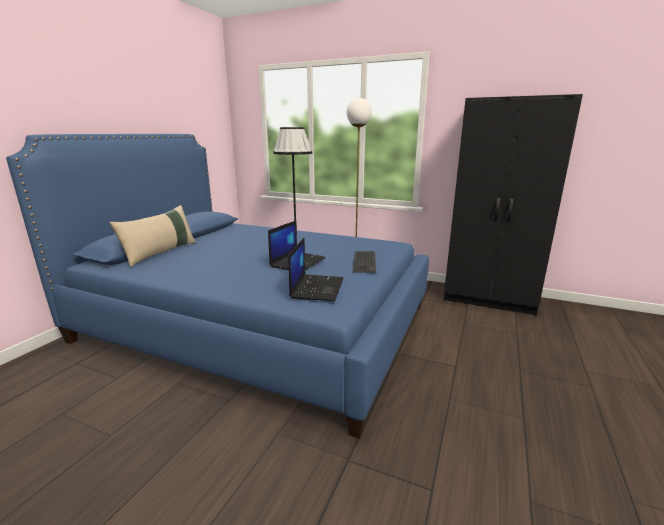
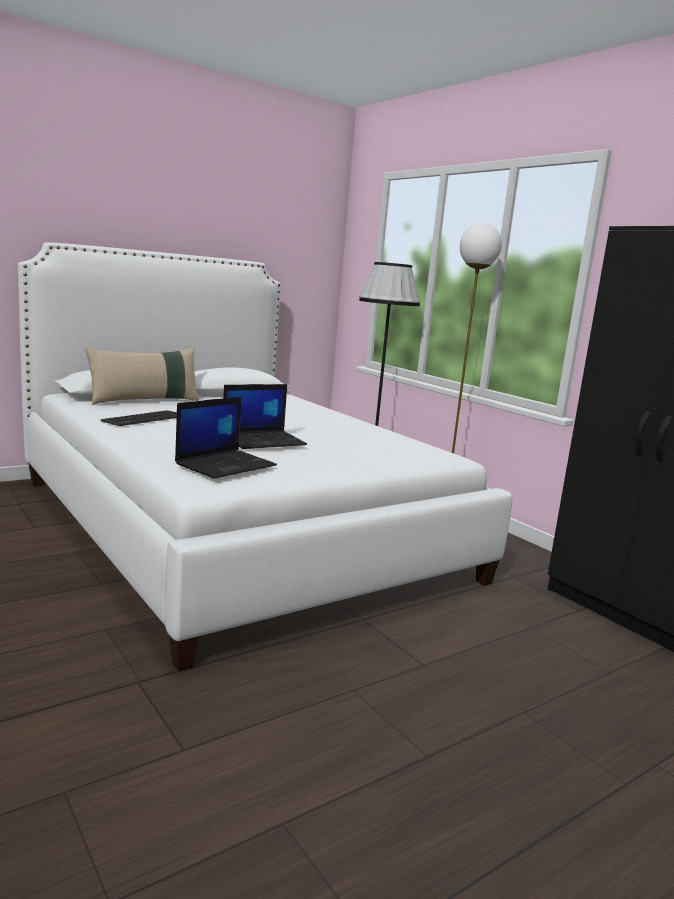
camera: 30 degrees right, 5 degrees down
blue bed [6,134,429,439] -> white bed [18,242,513,672]
keyboard [352,251,376,272] -> keyboard moved to [101,410,177,427]

